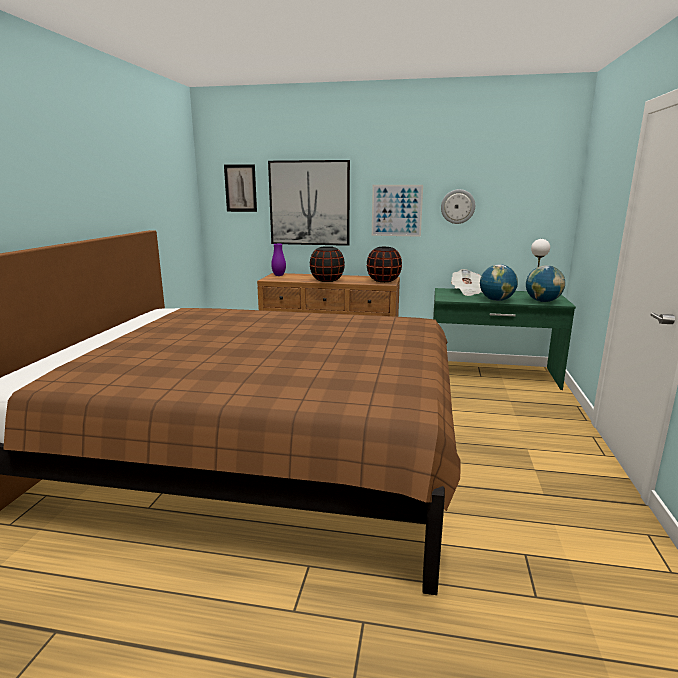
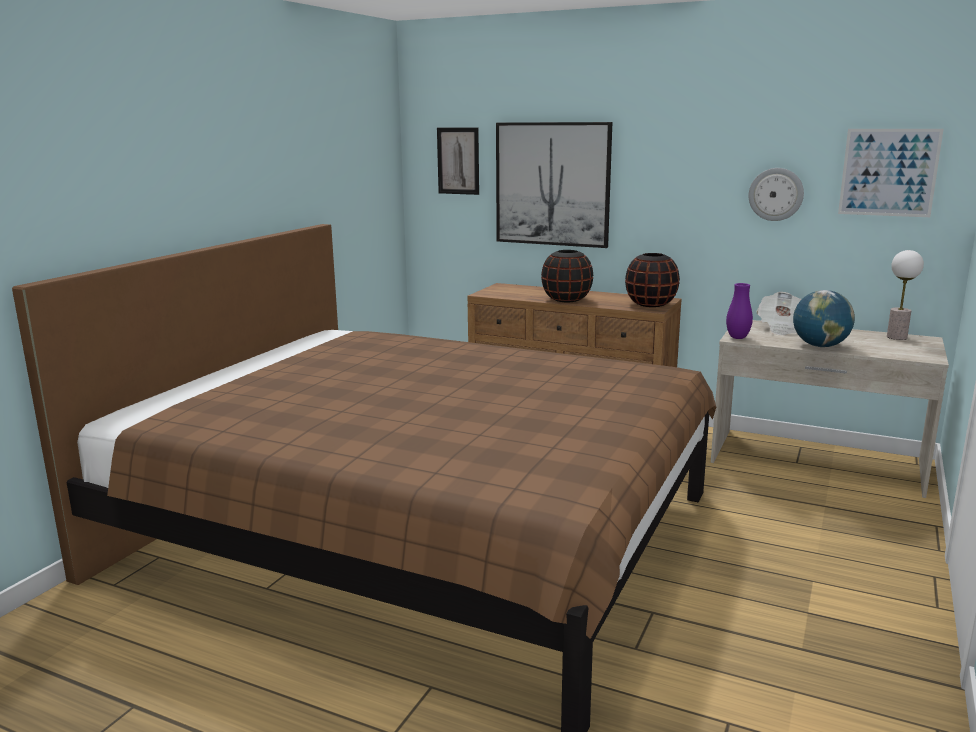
camera: 15 degrees right, 0 degrees up
purple vase [271,244,286,276] -> purple vase moved to [726,283,753,339]
picture [372,185,423,237] -> picture moved to [838,129,944,217]
green desk [433,288,576,390] -> beige desk [711,320,949,498]
globe [526,265,565,302] -> none

